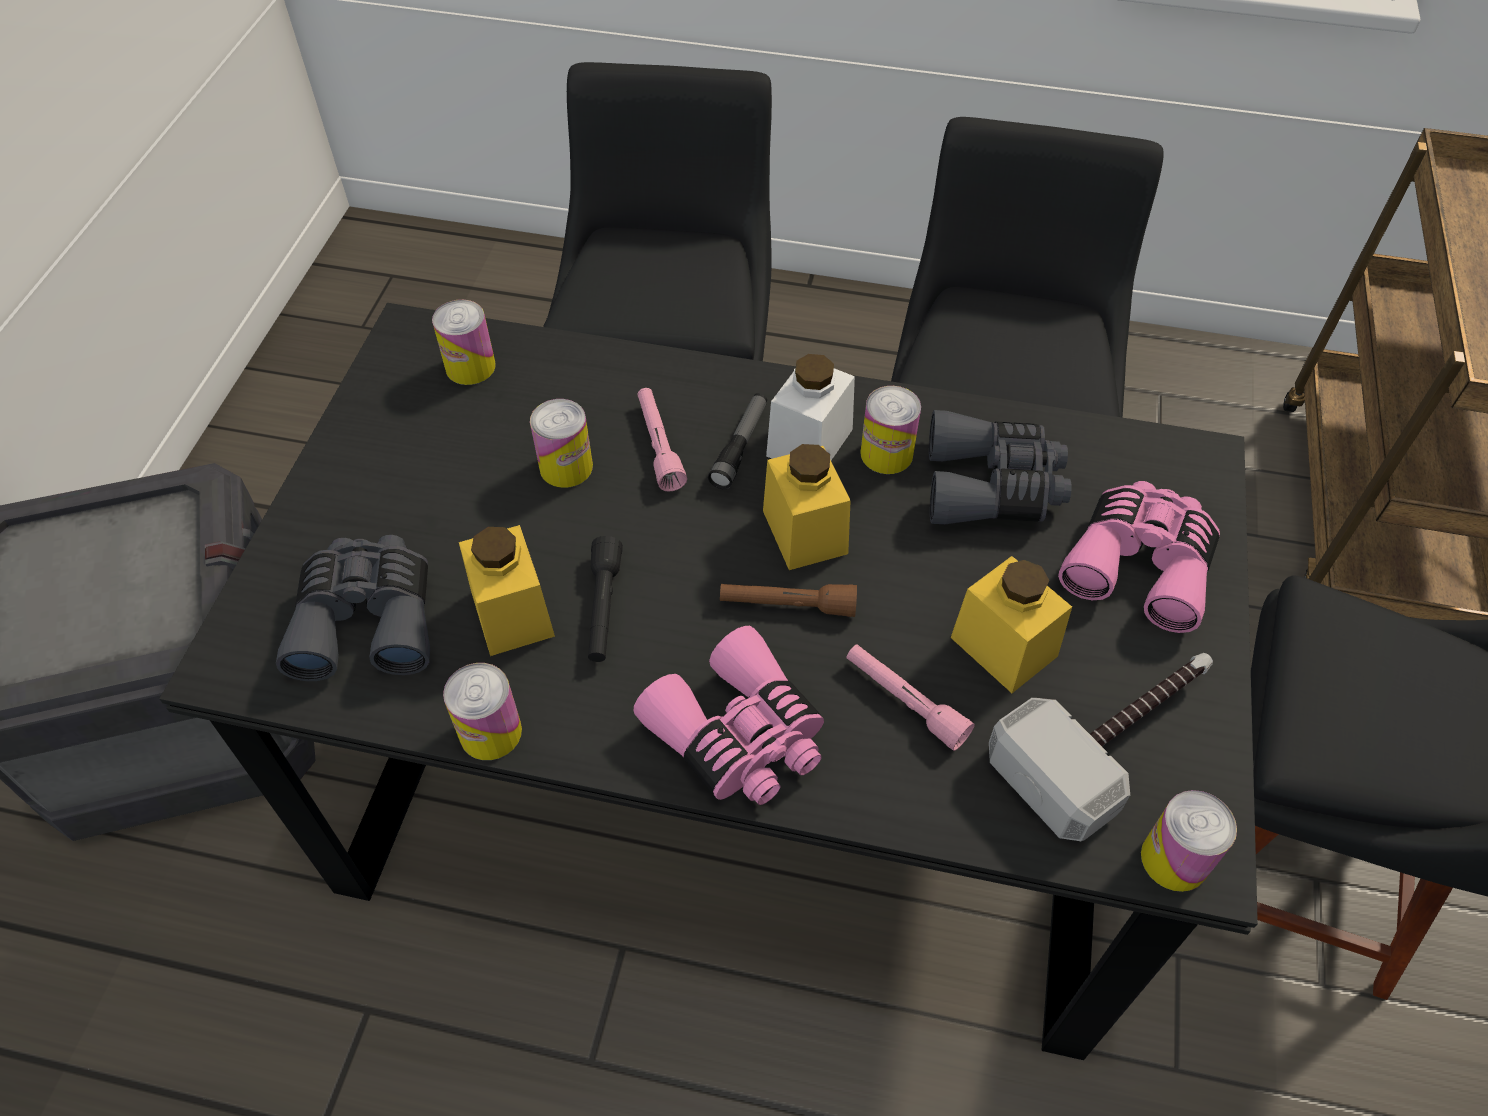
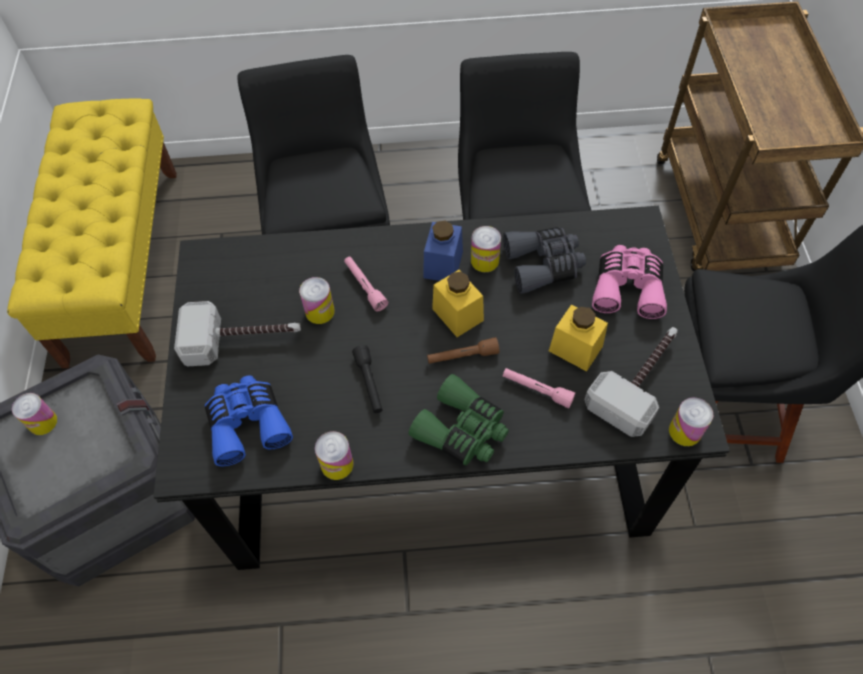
camera: 15 degrees left, 5 degrees up
grey binoculars [276,535,430,681] -> blue binoculars [205,375,293,466]
can [432,300,496,385] -> can moved to [12,393,57,435]
yellow jar [459,525,555,656] -> none
pink binoculars [634,626,824,805] -> green binoculars [409,374,509,465]
flashlight [708,393,767,489] -> none
white jar [766,354,855,460] -> blue jar [423,221,463,281]
none -> yellow bench [7,98,177,369]
none -> hammer [174,301,301,366]

